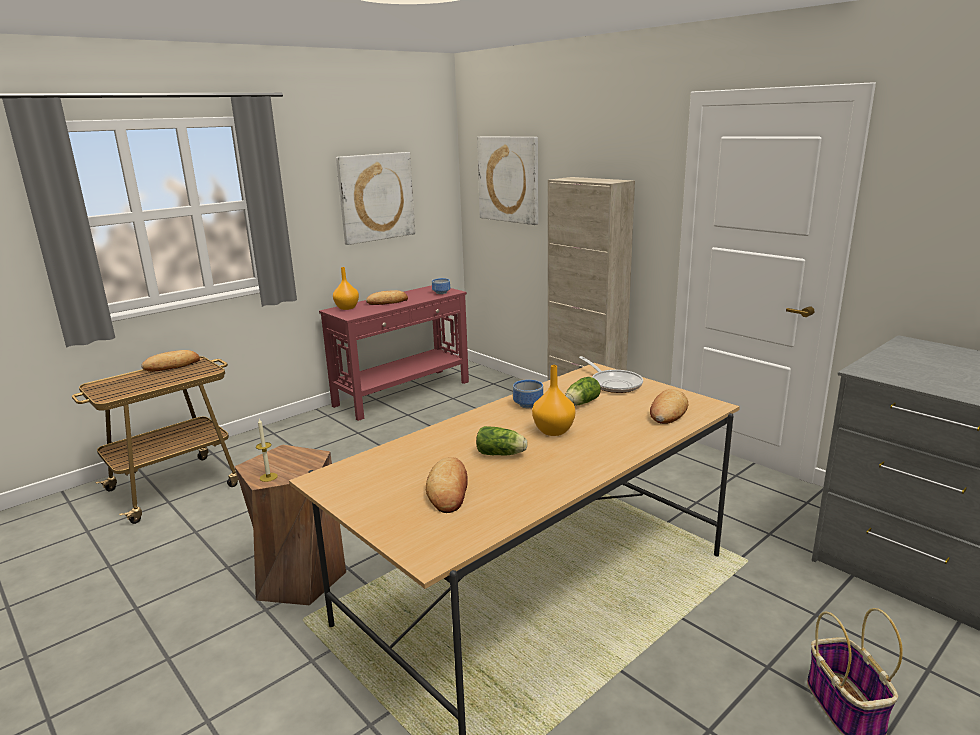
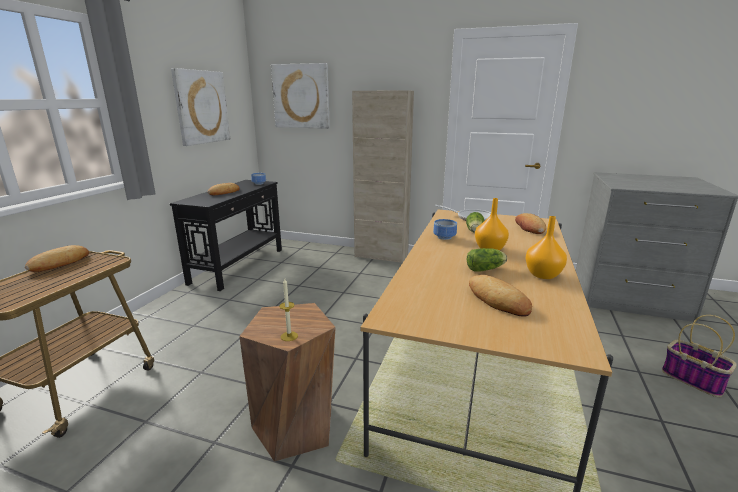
camera: 30 degrees left, 0 degrees up
red console table [319,285,469,421] -> black console table [170,180,282,291]
orange vase [333,267,359,310] -> orange vase moved to [525,216,567,279]

